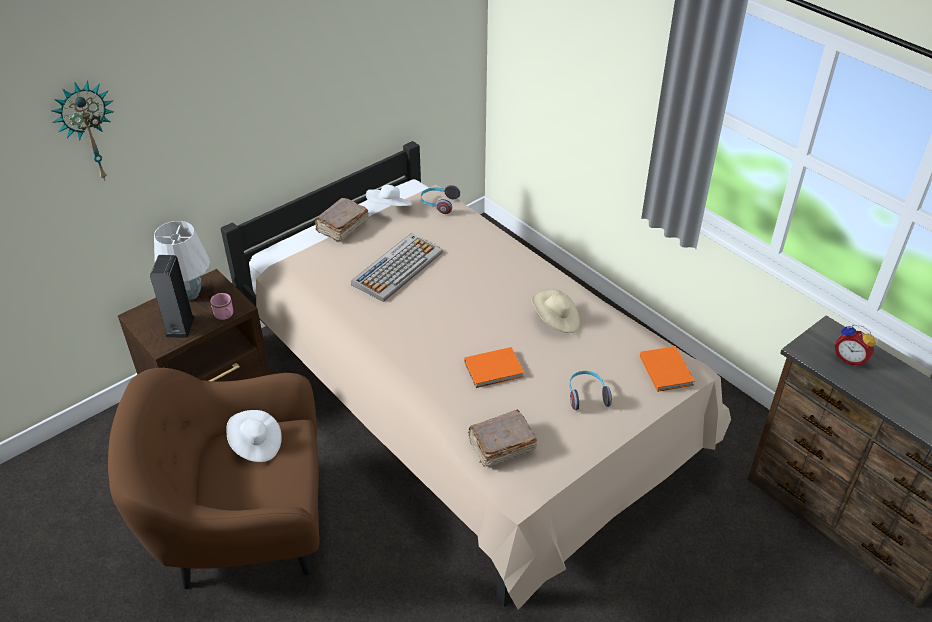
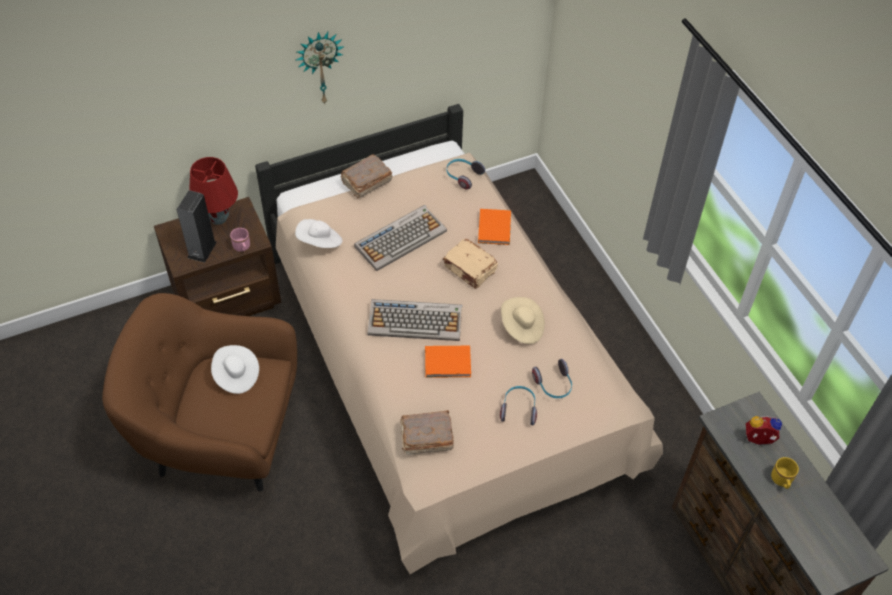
camera: 15 degrees right, 10 degrees up
wall clock [51,80,114,181] -> wall clock moved to [296,32,345,104]
white table lamp [154,221,210,300] -> red table lamp [189,157,238,225]
white hat [366,185,412,206] -> white hat moved to [295,219,343,248]
orange book [640,346,695,392] -> orange book moved to [478,209,511,245]
alarm clock [835,325,876,366] -> alarm clock turned 135 degrees clockwise [746,416,782,445]
none -> keyboard [367,299,462,341]
none -> beige book [443,239,498,289]
none -> headphones [532,359,572,398]
none -> yellow mug [771,457,799,489]

